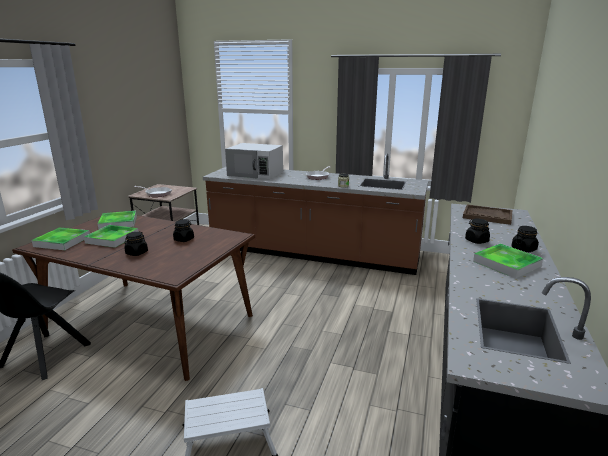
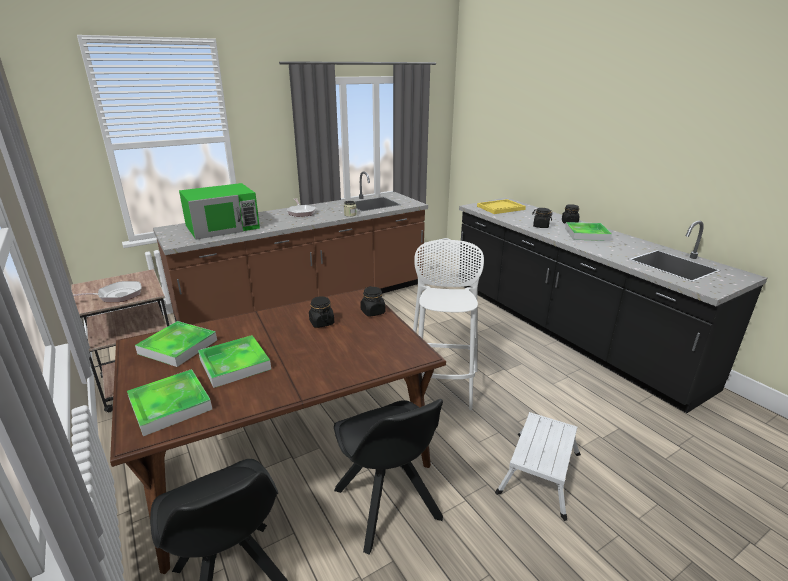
camera: 50 degrees left, 5 degrees up
black jar [124,232,148,256] -> black jar moved to [360,286,385,317]
white microwave [225,143,283,179] -> green microwave [179,183,260,240]
brown tray [463,205,512,225] -> yellow tray [477,199,526,214]
none -> black chair [334,399,443,555]
none -> white stool [413,240,484,410]

